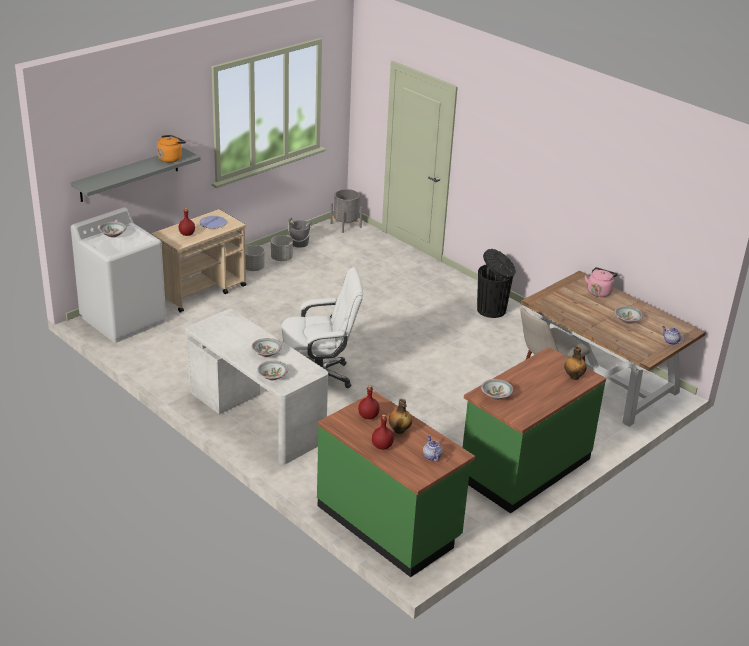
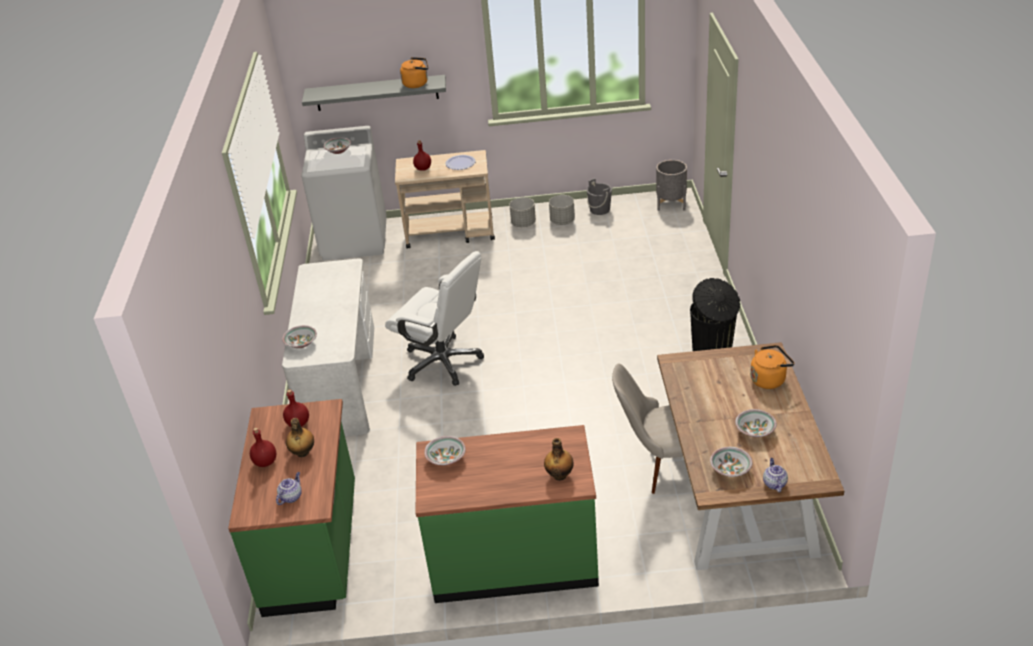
camera: 45 degrees right, 5 degrees up
bowl [252,338,282,357] -> bowl moved to [710,447,752,477]
pink kettle [585,267,618,297] -> orange kettle [750,345,794,389]

